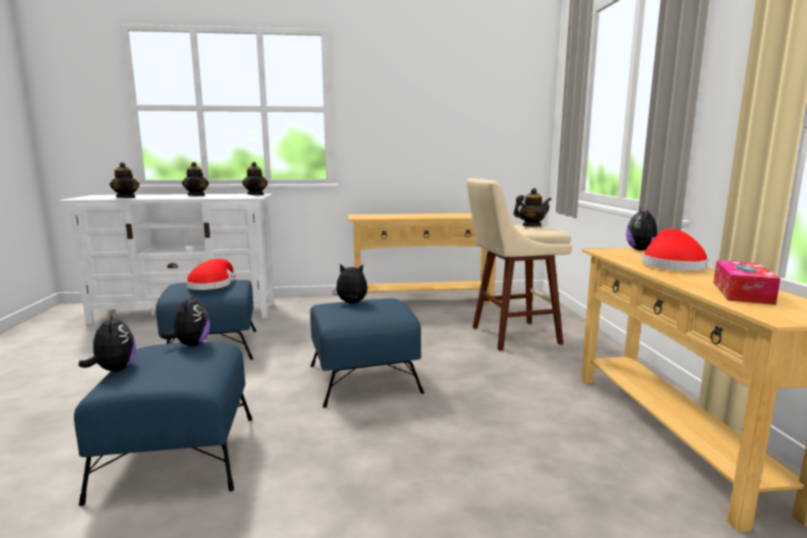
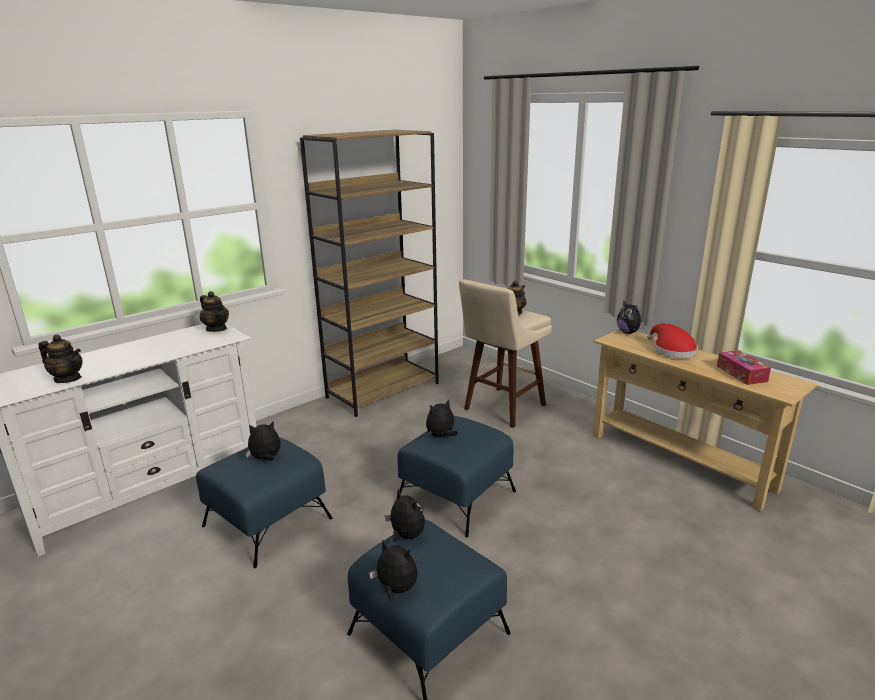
camera: 35 degrees left, 10 degrees up
teapot [182,162,209,196] -> none
red hat [186,259,236,290] -> plush toy [245,421,281,461]
beige console table [348,213,496,304] -> brown bookcase [300,130,439,417]

